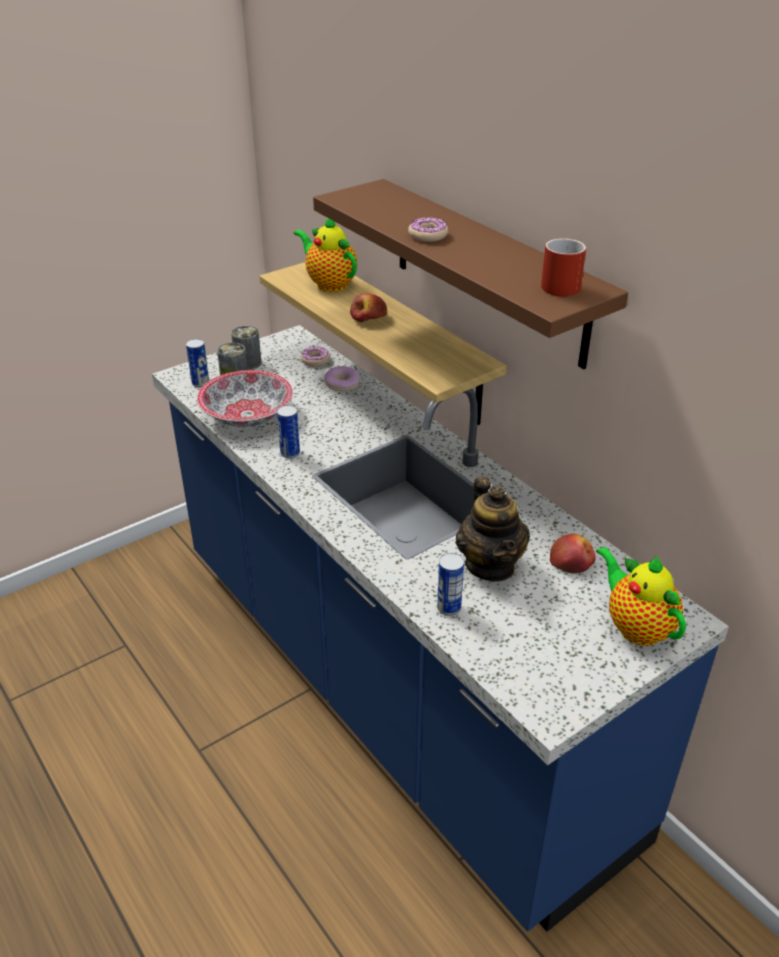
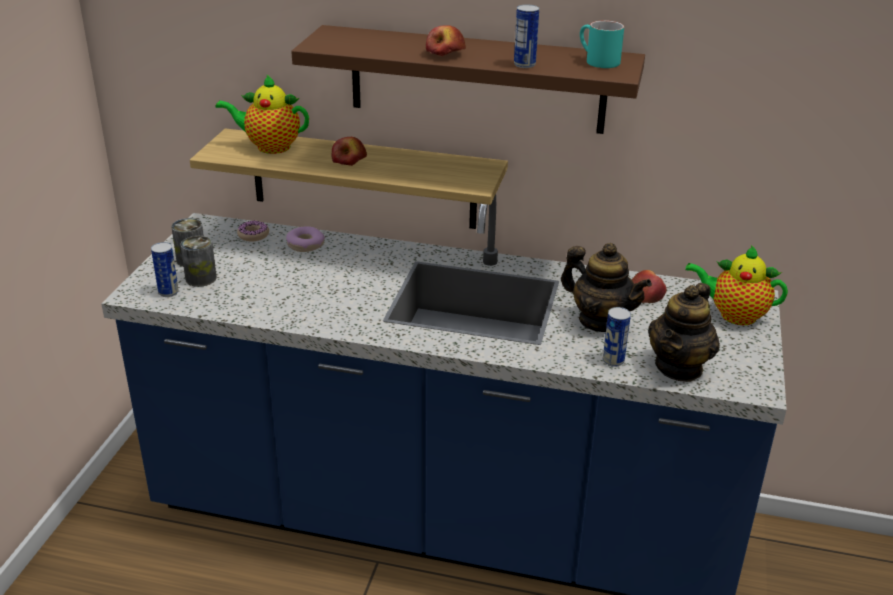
camera: 40 degrees left, 5 degrees down
bowl [197,370,293,427] -> none
can [277,405,300,459] -> can moved to [514,5,539,68]
donut [408,218,448,242] -> apple [426,25,466,56]
red mug [541,238,586,297] -> turquoise mug [580,20,624,68]
none -> teapot [648,283,720,382]

